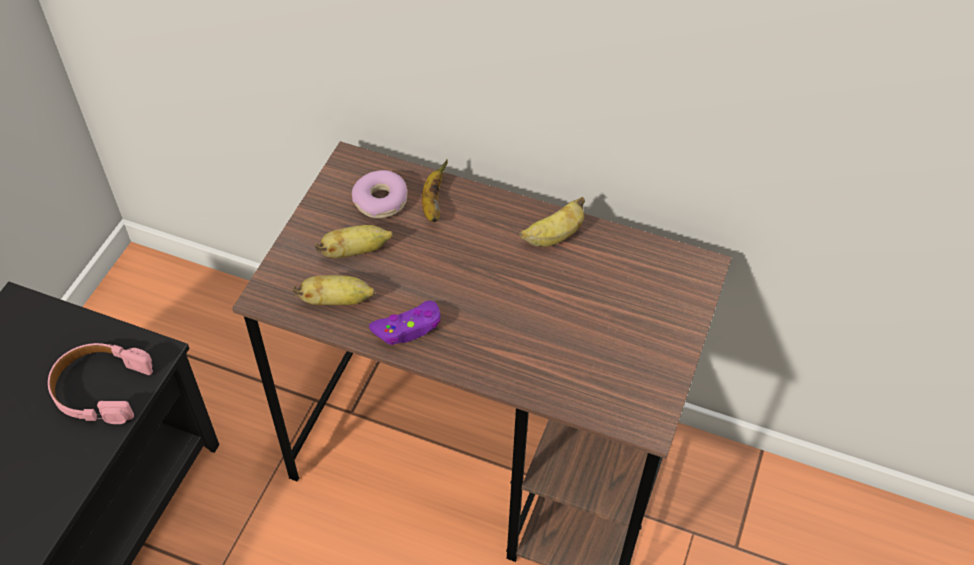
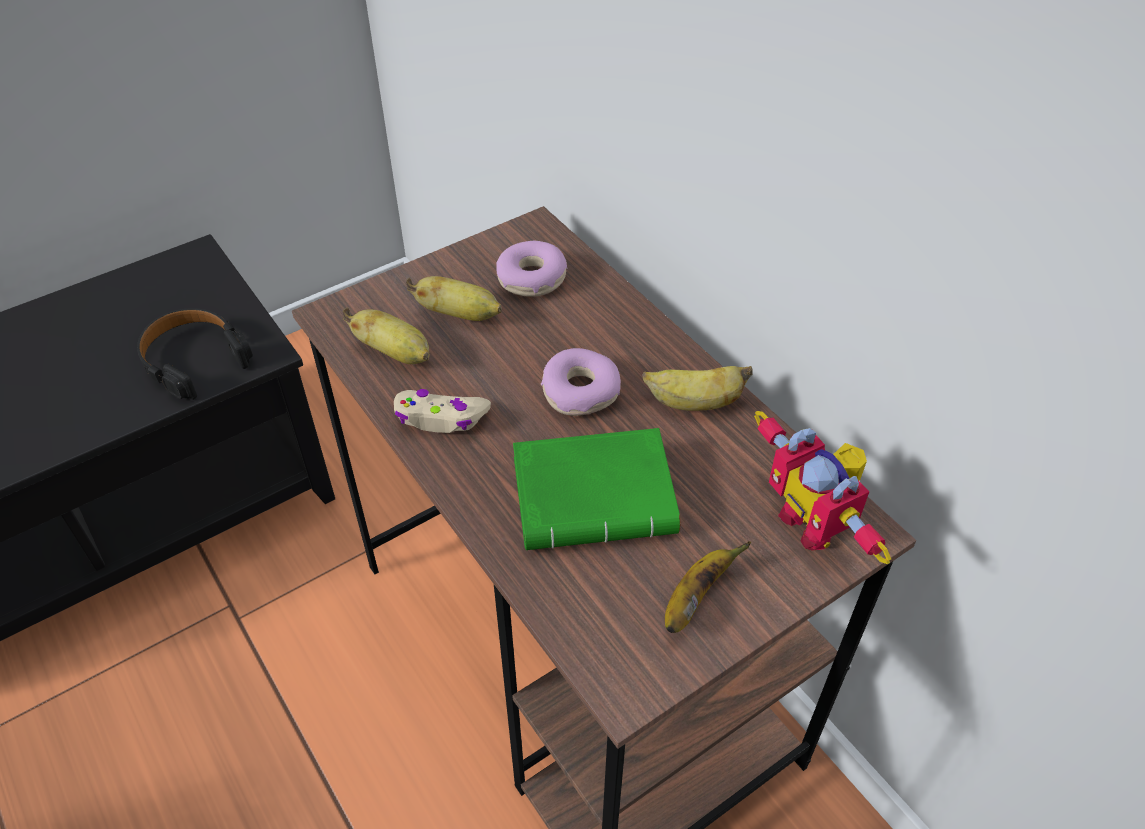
camera: 35 degrees right, 5 degrees down
pink headphones [48,343,153,424] -> black headphones [137,308,253,400]
purple game controller [369,301,441,345] -> beige game controller [394,389,491,433]
banana [422,160,448,222] -> banana moved to [665,541,751,633]
none -> green book [513,428,680,550]
none -> donut [541,348,621,416]
none -> toy robot [754,411,891,564]

